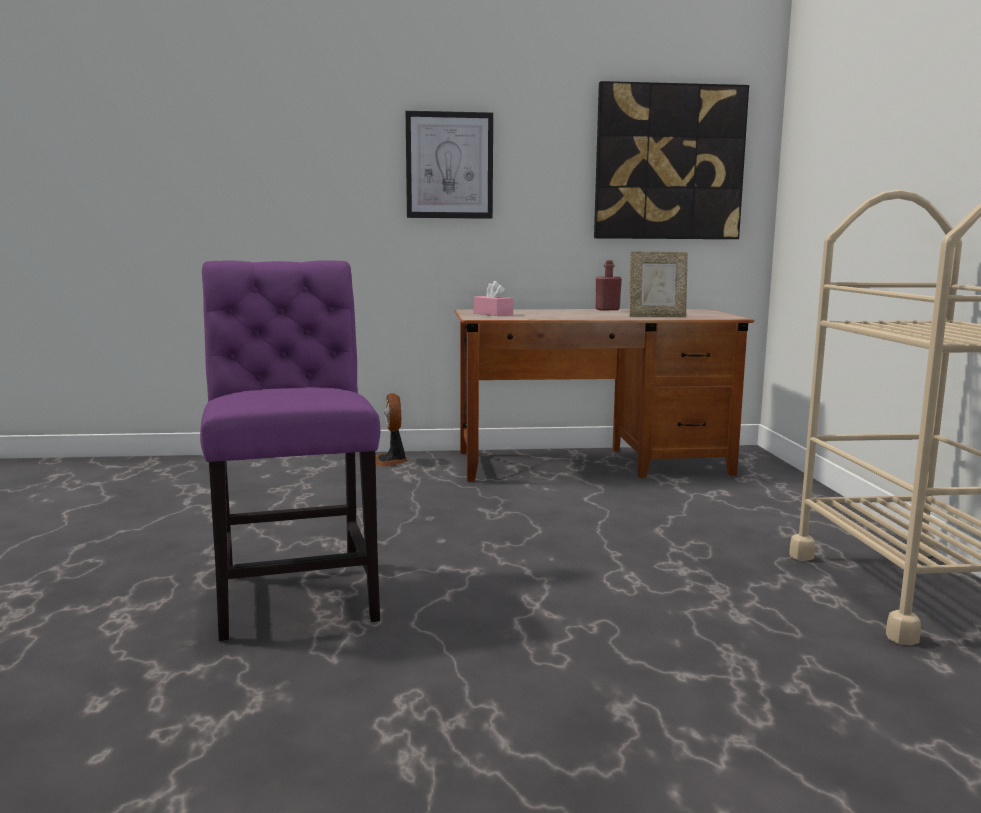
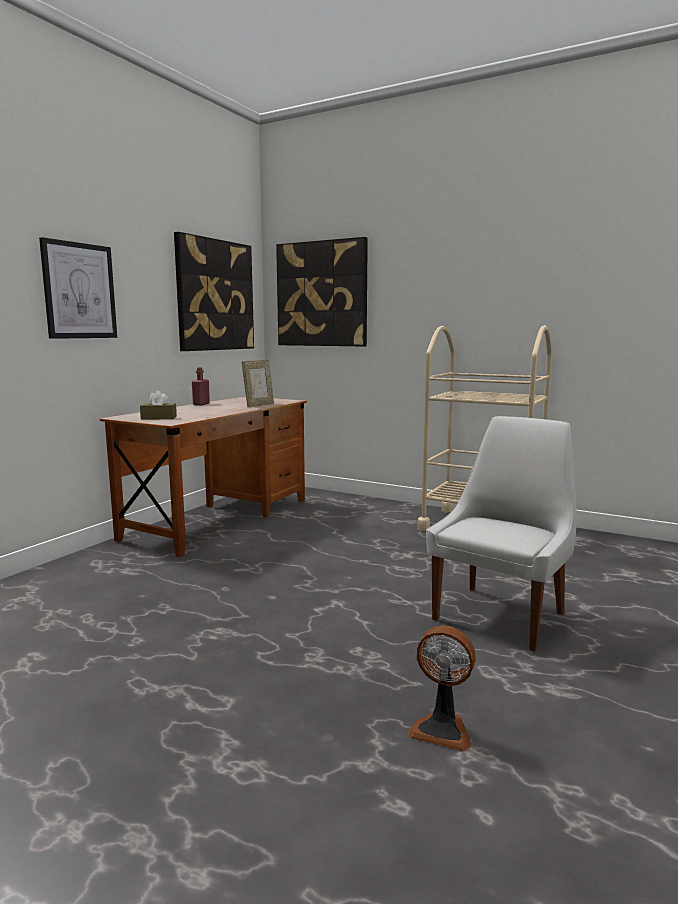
camera: 55 degrees left, 0 degrees up
purple chair [200,260,381,641] -> none
fan [375,393,408,467] -> fan moved to [408,626,476,751]
pink tissue box [474,281,513,316] -> brown tissue box [140,391,177,420]
none -> picture [276,237,368,346]
none -> white chair [426,416,577,651]

